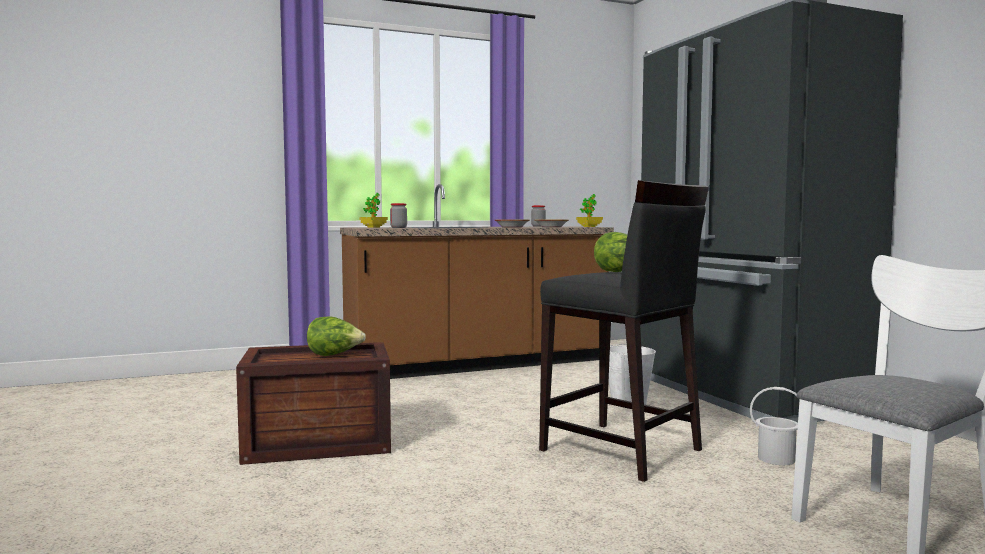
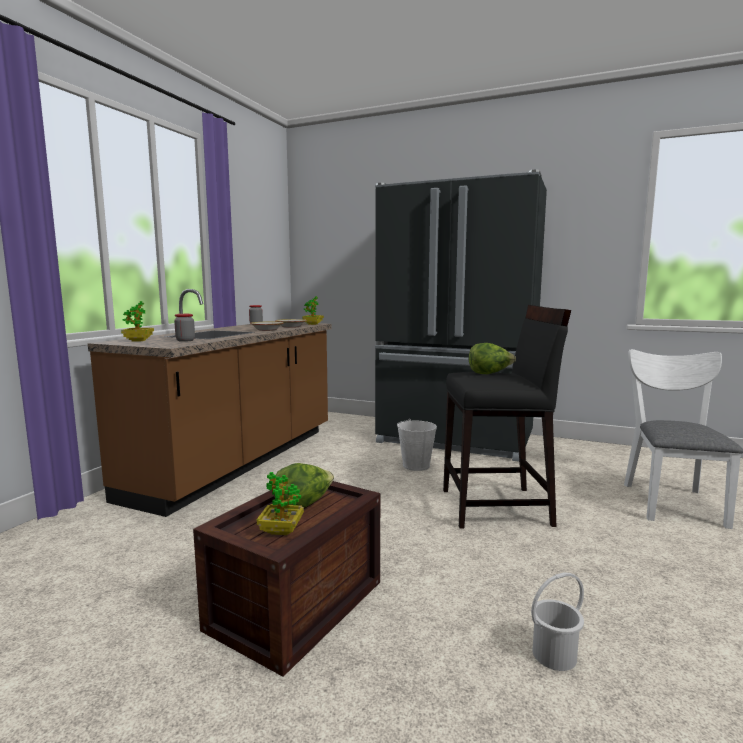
camera: 45 degrees left, 5 degrees up
white bucket [750,387,798,465] -> white bucket moved to [531,572,584,671]
none -> potted plant [257,472,304,535]

